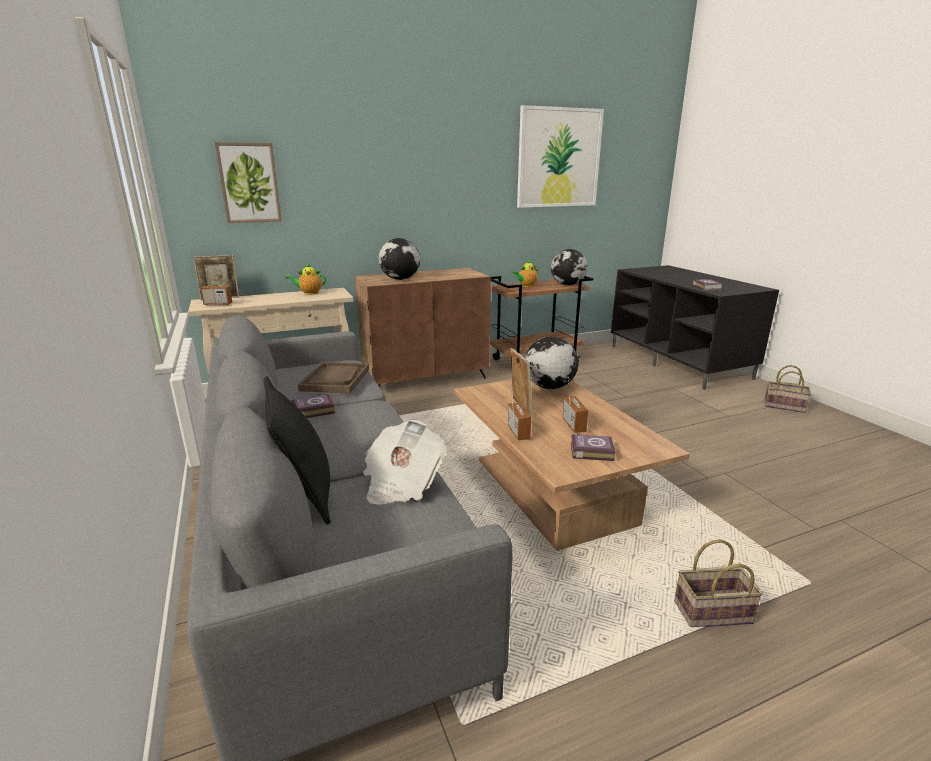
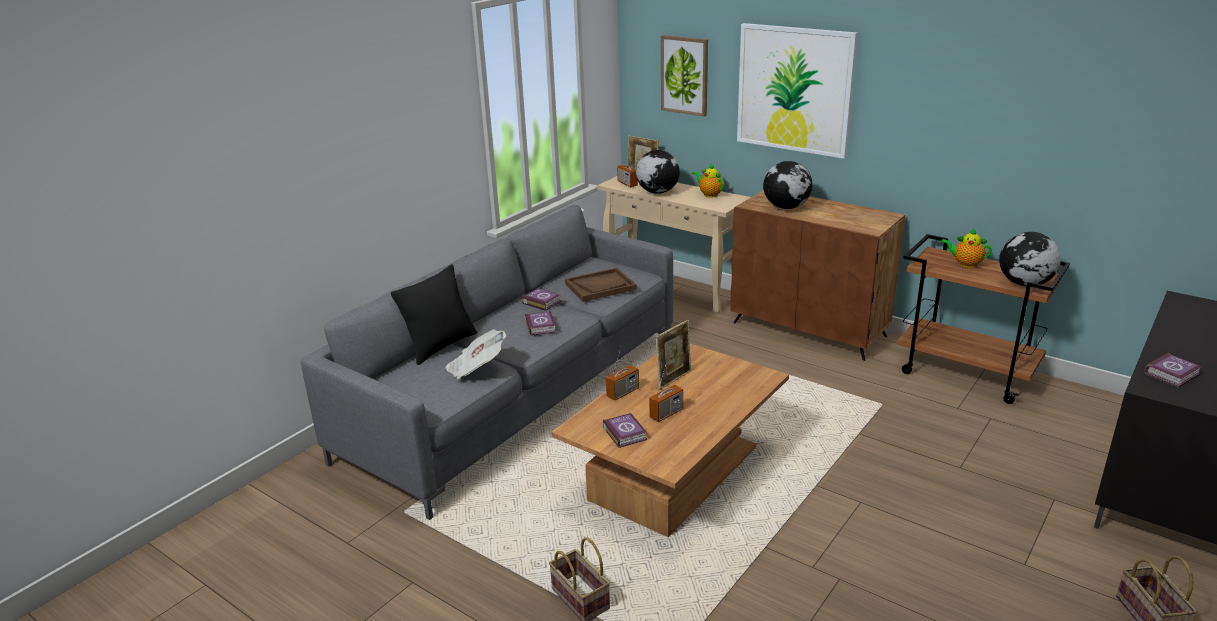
camera: 60 degrees right, 5 degrees up
picture [517,105,604,208] -> picture moved to [737,23,858,159]
globe [525,337,578,389] -> globe moved to [636,150,680,194]
none -> book [525,311,556,336]

